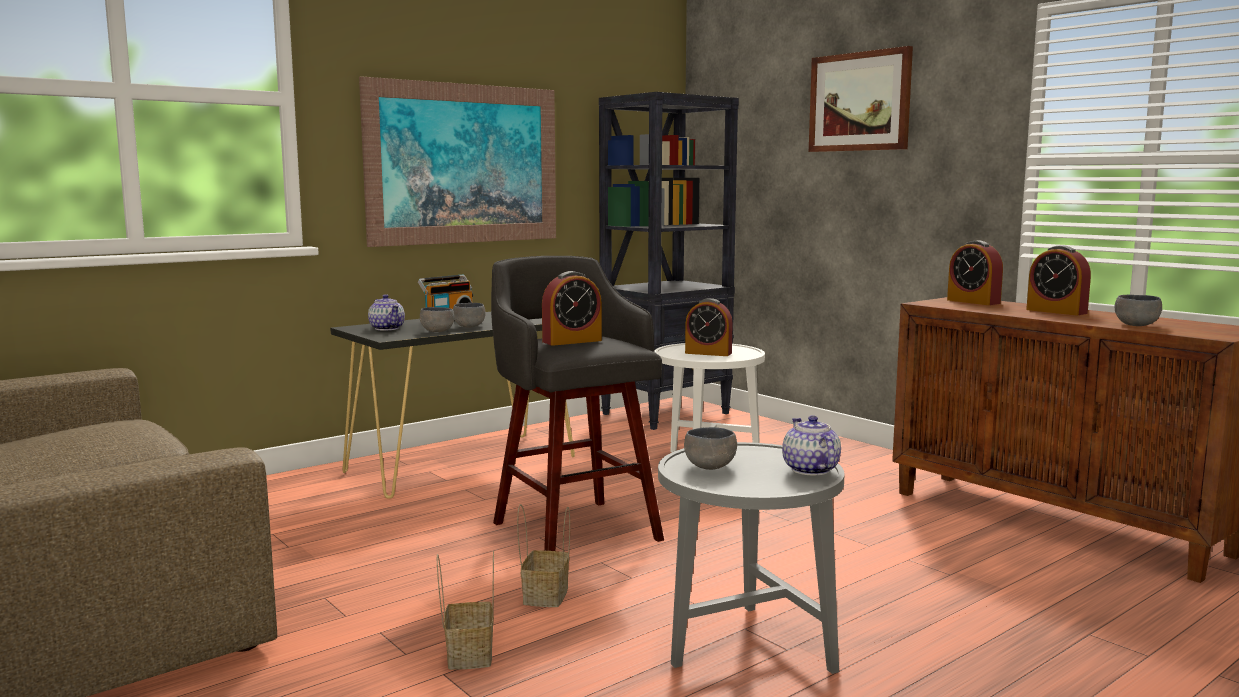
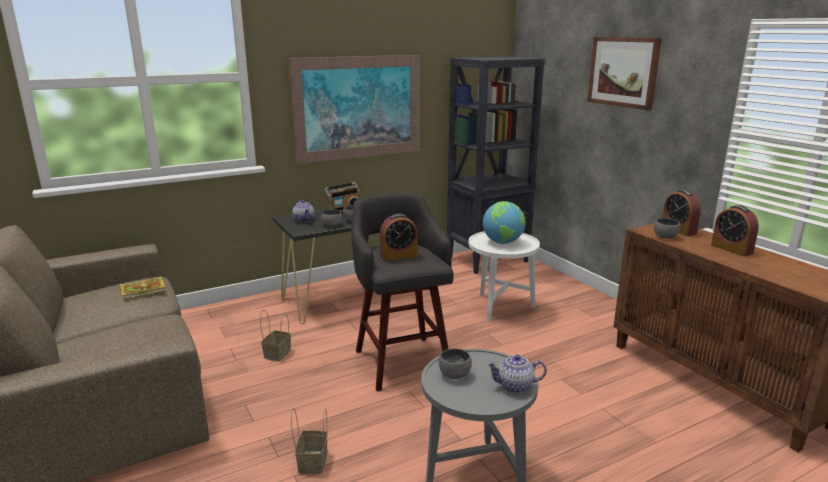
camera: 10 degrees right, 10 degrees up
basket [517,504,570,607] -> basket moved to [260,310,291,361]
alarm clock [685,298,733,356] -> globe [483,201,525,244]
teapot [782,415,841,475] -> teapot turned 90 degrees counterclockwise [486,354,547,393]
grey bowl [1115,294,1162,326] -> grey bowl moved to [654,218,681,239]
none -> book [119,276,166,299]

